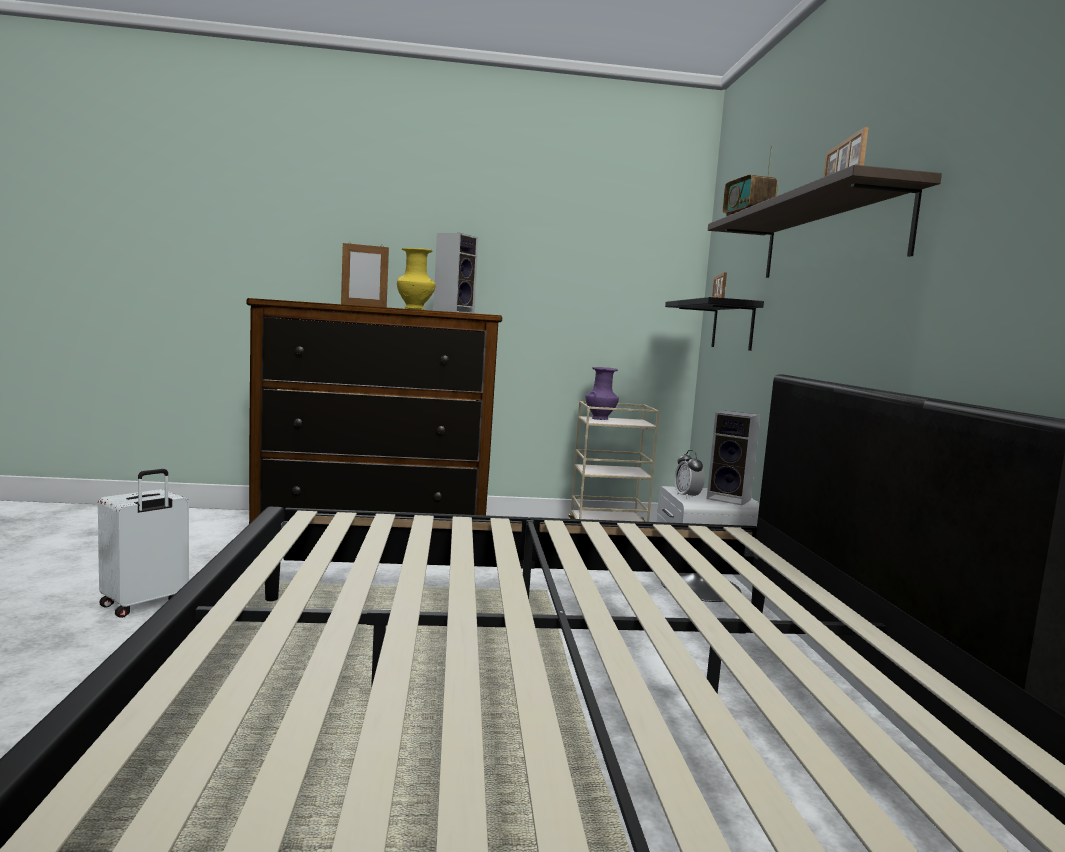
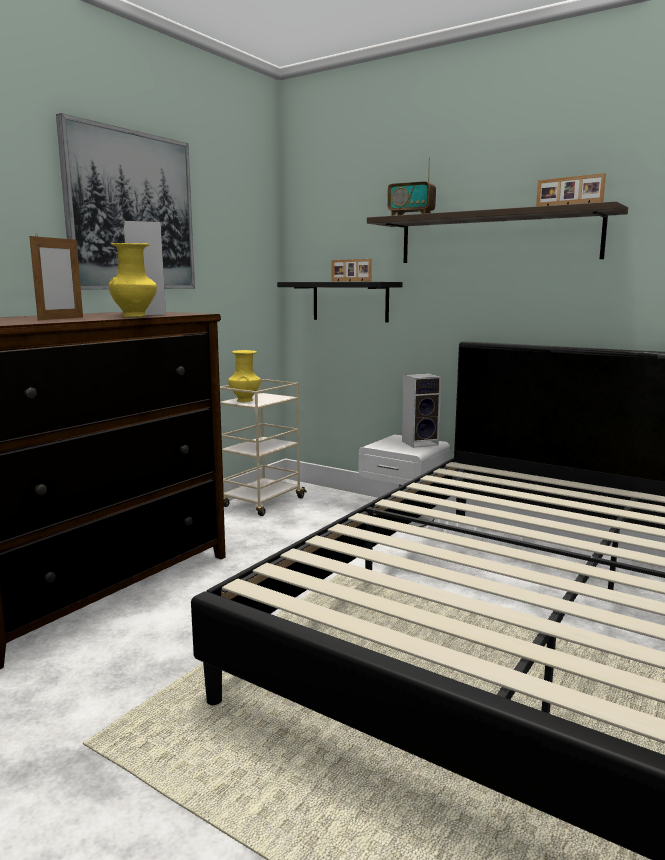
camera: 50 degrees left, 5 degrees up
white suitcase [98,469,189,618] -> none
purple vase [586,367,619,420] -> yellow vase [228,350,261,402]
alarm clock [674,450,705,499] -> none
none -> picture [56,113,195,290]

